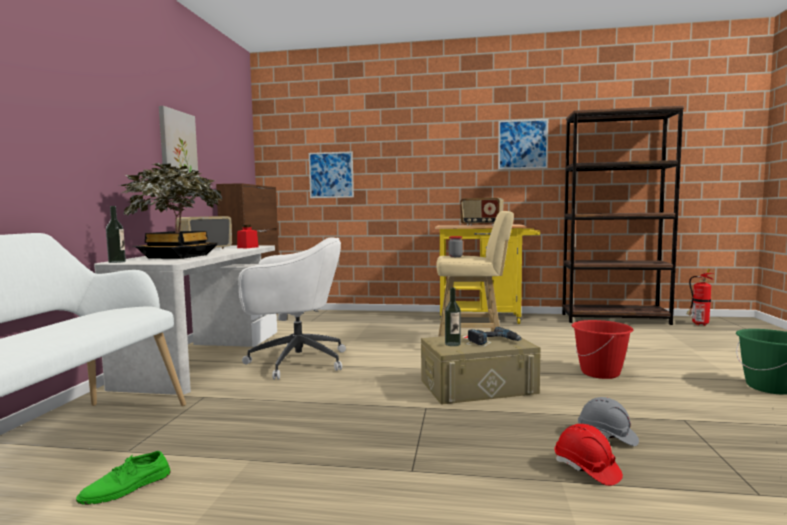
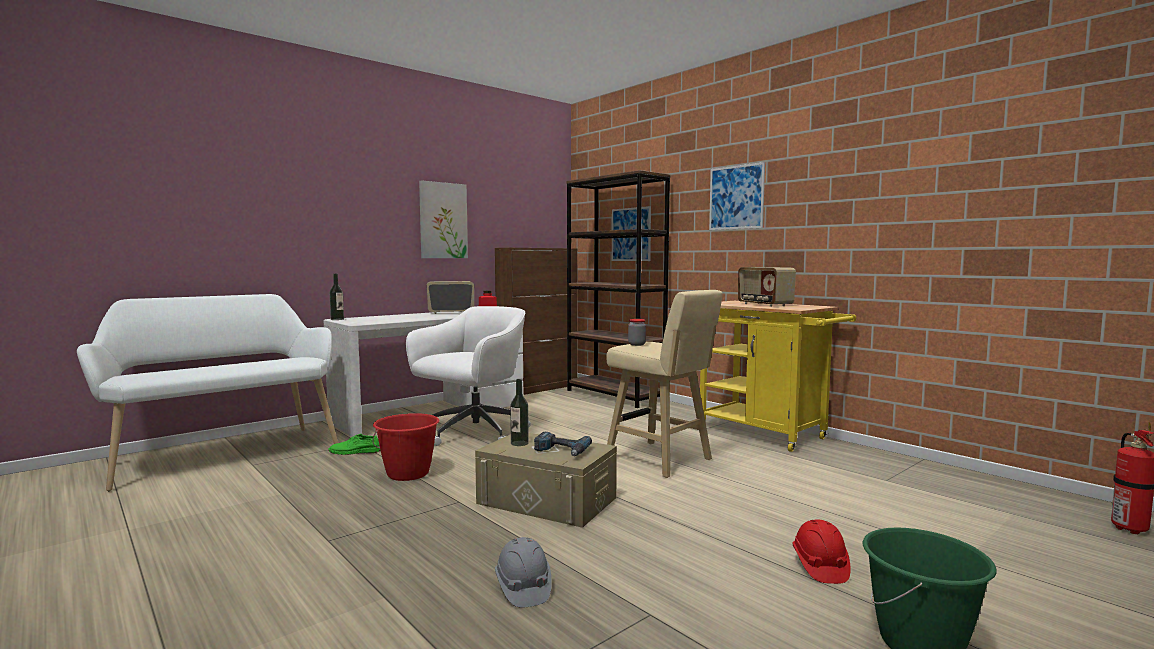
camera: 40 degrees right, 0 degrees up
green shoe [76,451,171,505] -> green shoe moved to [329,434,381,455]
potted plant [119,162,223,259] -> none
white office chair [238,238,346,380] -> white office chair turned 90 degrees counterclockwise [406,306,531,446]
picture [498,119,548,170] -> picture moved to [709,162,765,230]
red hard hat [555,424,623,486] -> red hard hat moved to [792,520,851,584]
brown bookcase [562,106,684,325] -> brown bookcase moved to [566,170,671,408]
red bucket [572,320,633,379] -> red bucket moved to [372,413,440,481]

